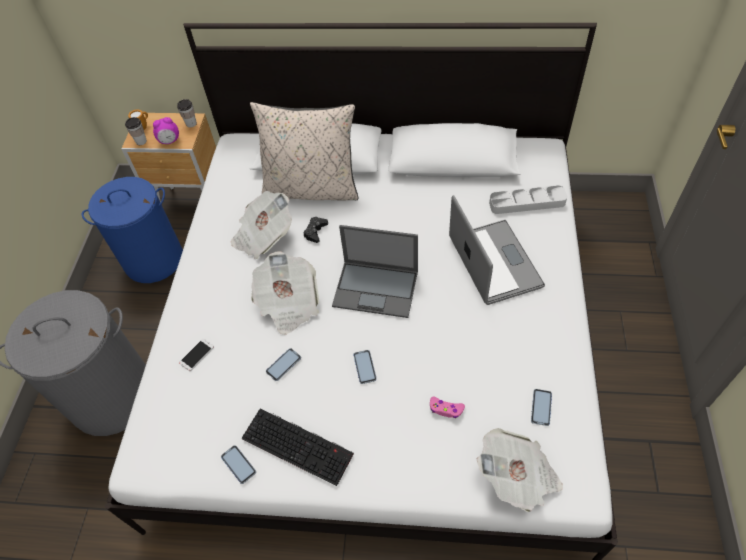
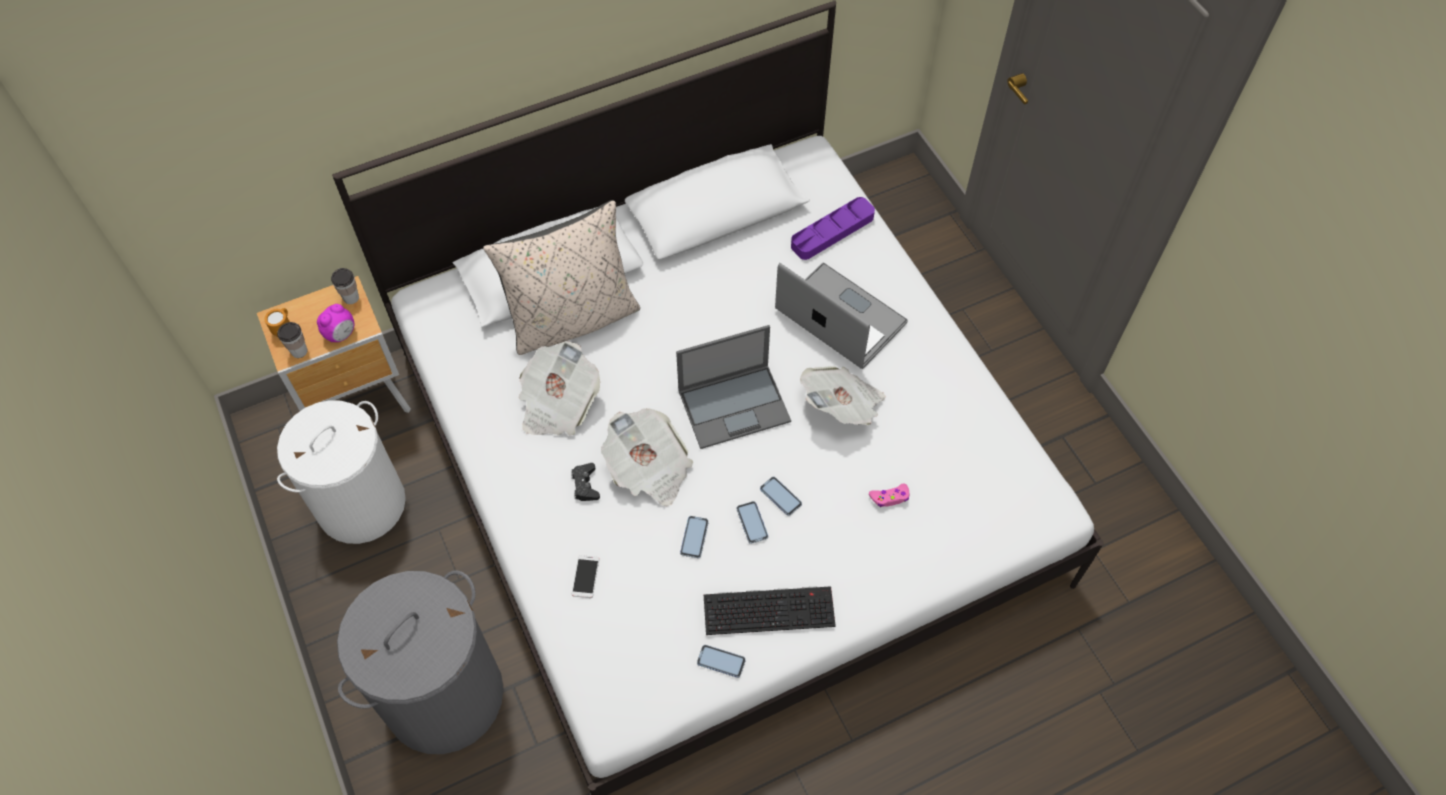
camera: 35 degrees left, 5 degrees up
blue laundry basket [82,177,183,283] -> white laundry basket [277,400,406,544]
black game controller [303,217,328,243] -> black game controller moved to [571,463,600,501]
newspaper [477,428,563,512] -> newspaper moved to [800,366,886,425]
grey tray [489,185,567,214] -> purple tray [791,197,875,260]
phone [531,389,552,426] -> phone moved to [736,501,768,544]

